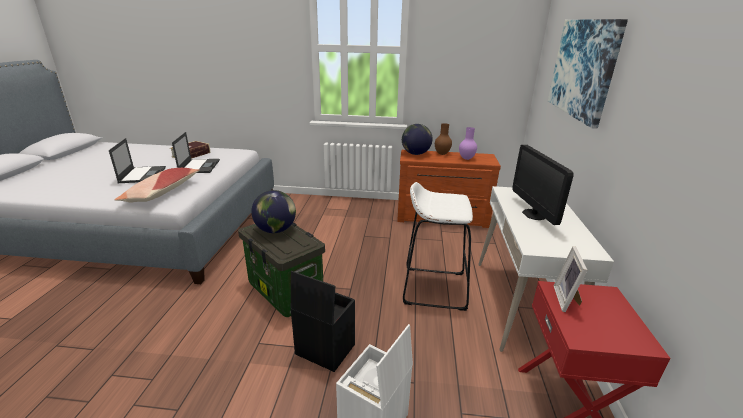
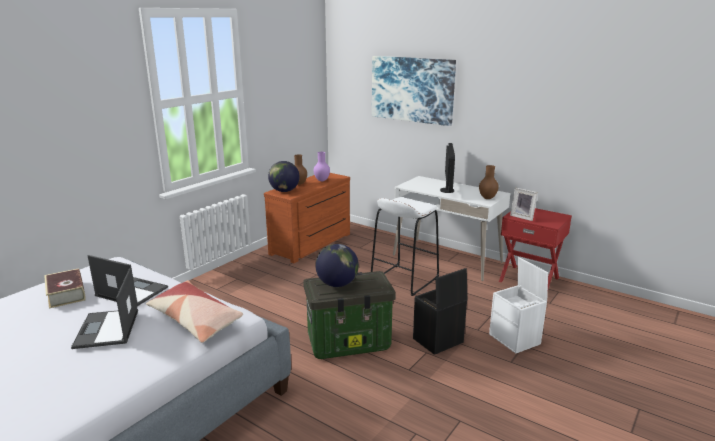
camera: 60 degrees left, 5 degrees down
laptop [109,138,166,183] -> laptop turned 120 degrees counterclockwise [71,268,138,349]
monitor [512,145,574,225] -> monitor turned 105 degrees counterclockwise [440,143,455,193]
none -> brown vase [479,165,499,199]

